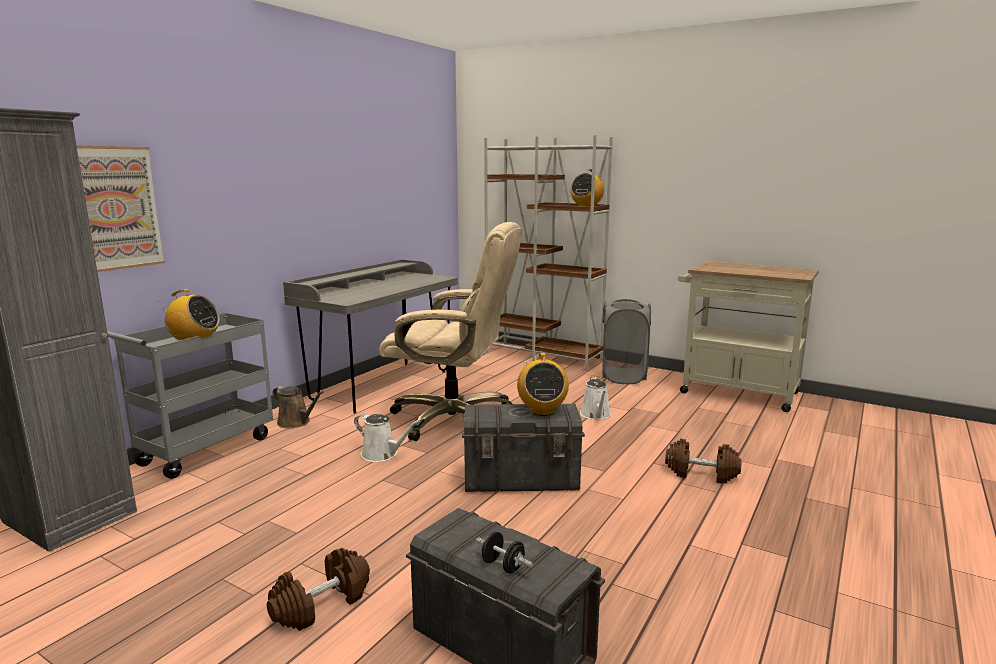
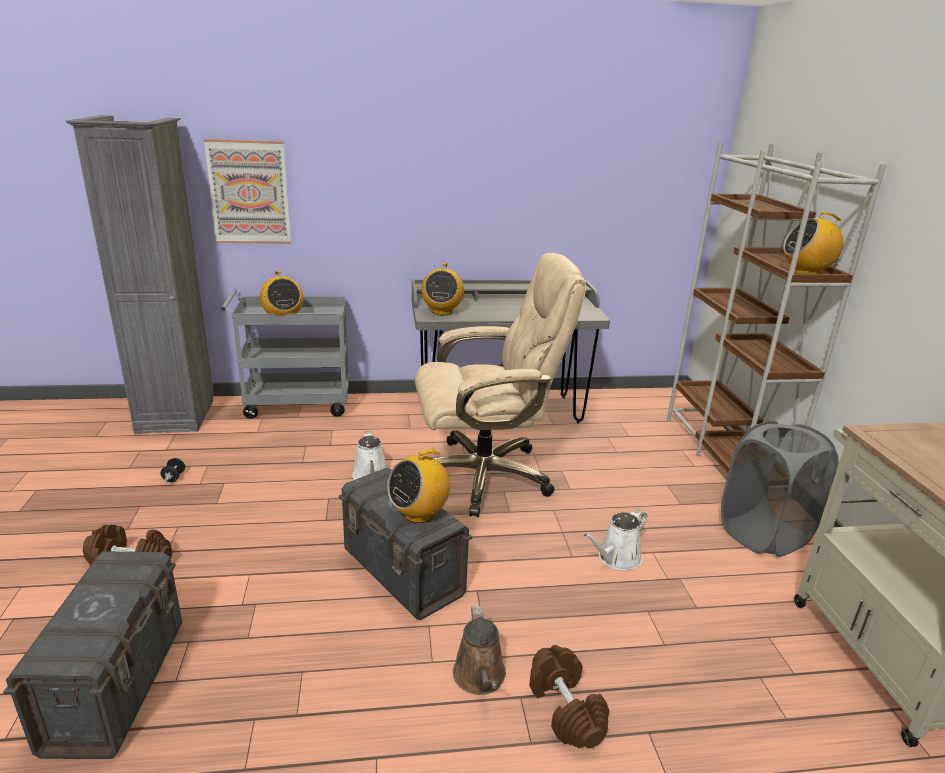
camera: 50 degrees right, 10 degrees up
brown watering can [273,386,324,428] -> brown watering can moved to [453,606,506,695]
beige office chair [379,222,522,441] -> beige office chair turned 75 degrees counterclockwise [415,253,586,517]
black dumbbell [476,532,533,574] -> black dumbbell moved to [161,458,185,482]
none -> radio [421,263,464,315]

